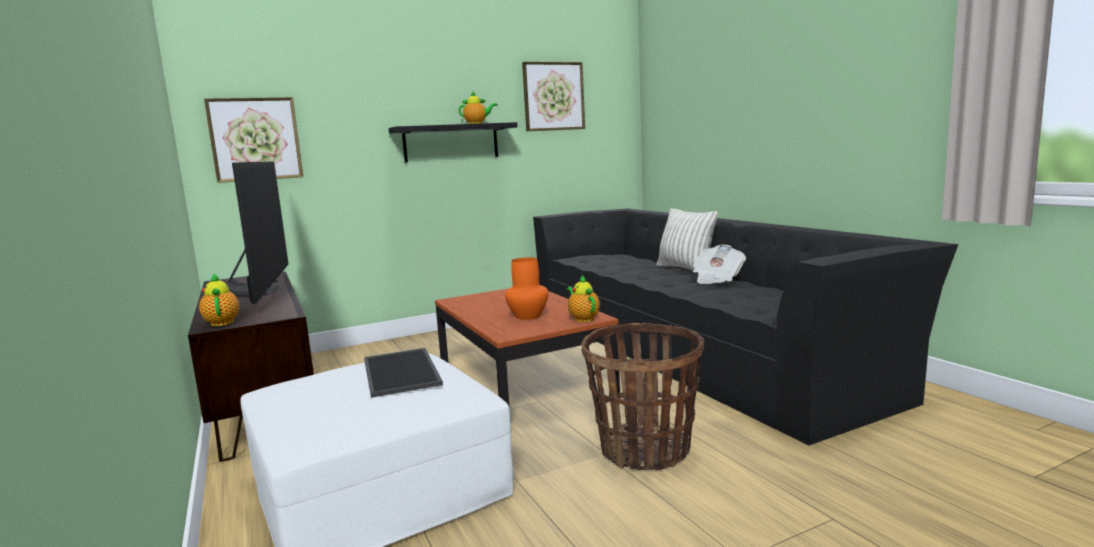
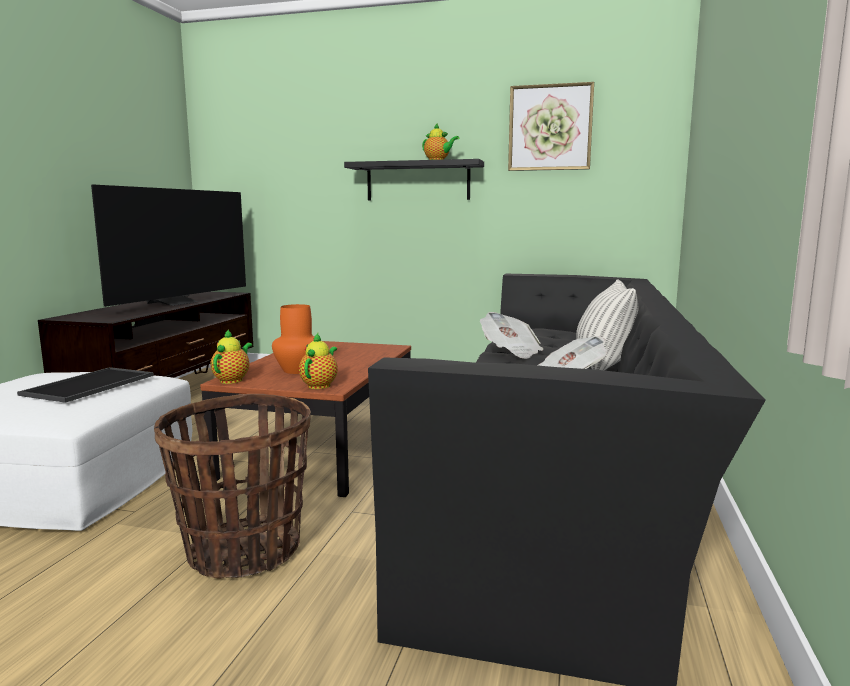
camera: 40 degrees right, 0 degrees up
teapot [199,273,240,326] -> teapot moved to [210,329,252,384]
picture [204,97,303,183] -> none
none -> newspaper [480,312,543,359]

